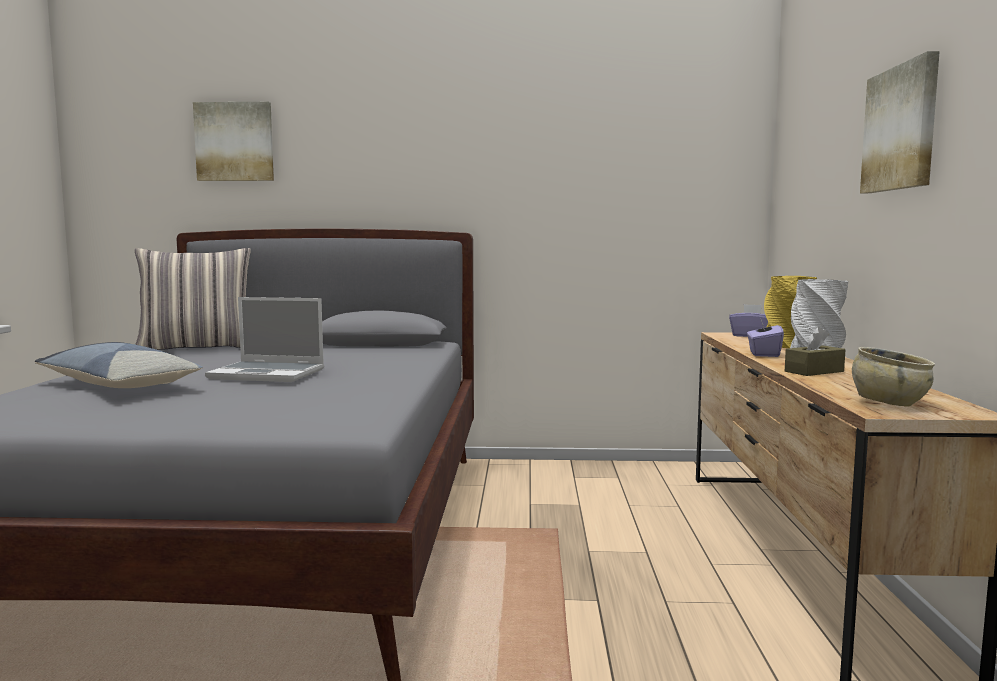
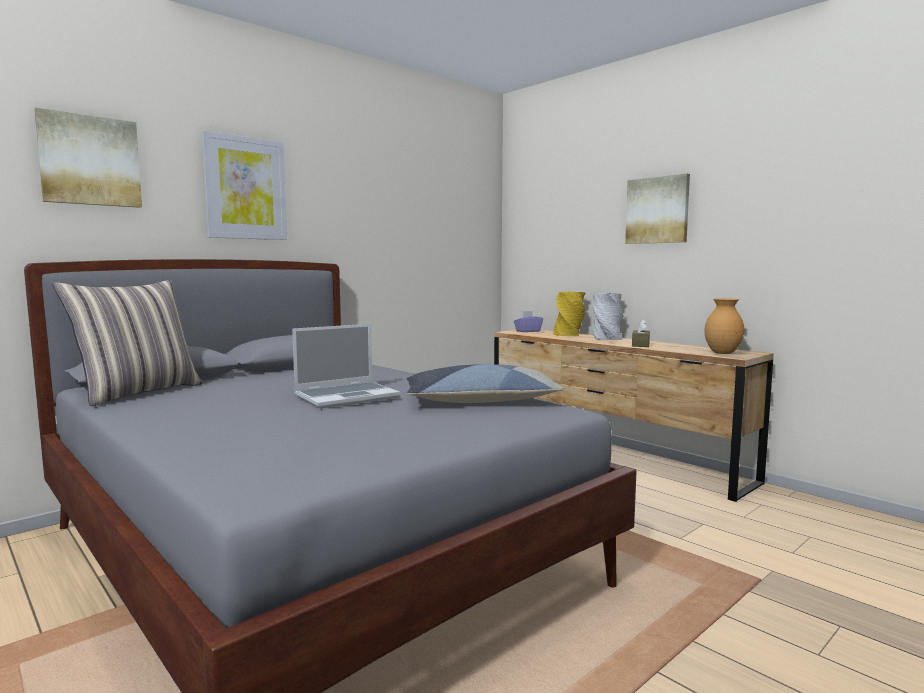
camera: 45 degrees left, 0 degrees up
pillow [35,342,203,388] -> pillow moved to [406,364,565,403]
purple tissue box [747,320,784,357] -> none
beige bowl [852,347,935,407] -> brown vase [704,298,744,354]
none -> picture [201,130,287,240]

